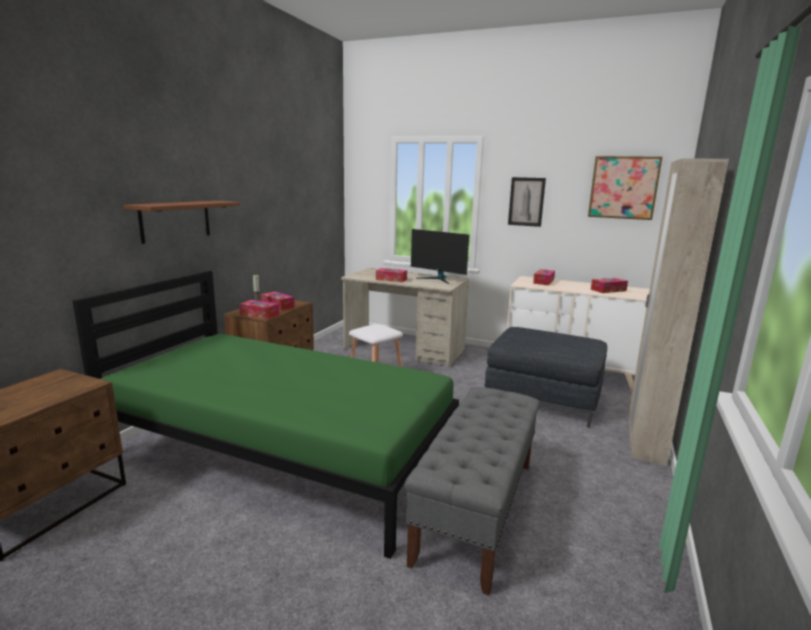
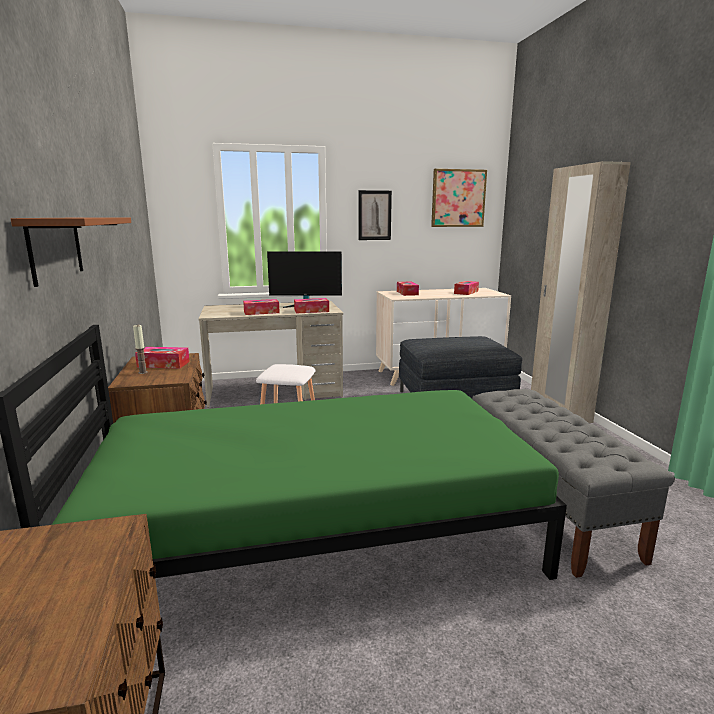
camera: 35 degrees left, 0 degrees up
tissue box [239,300,279,319] -> tissue box moved to [294,298,329,314]

